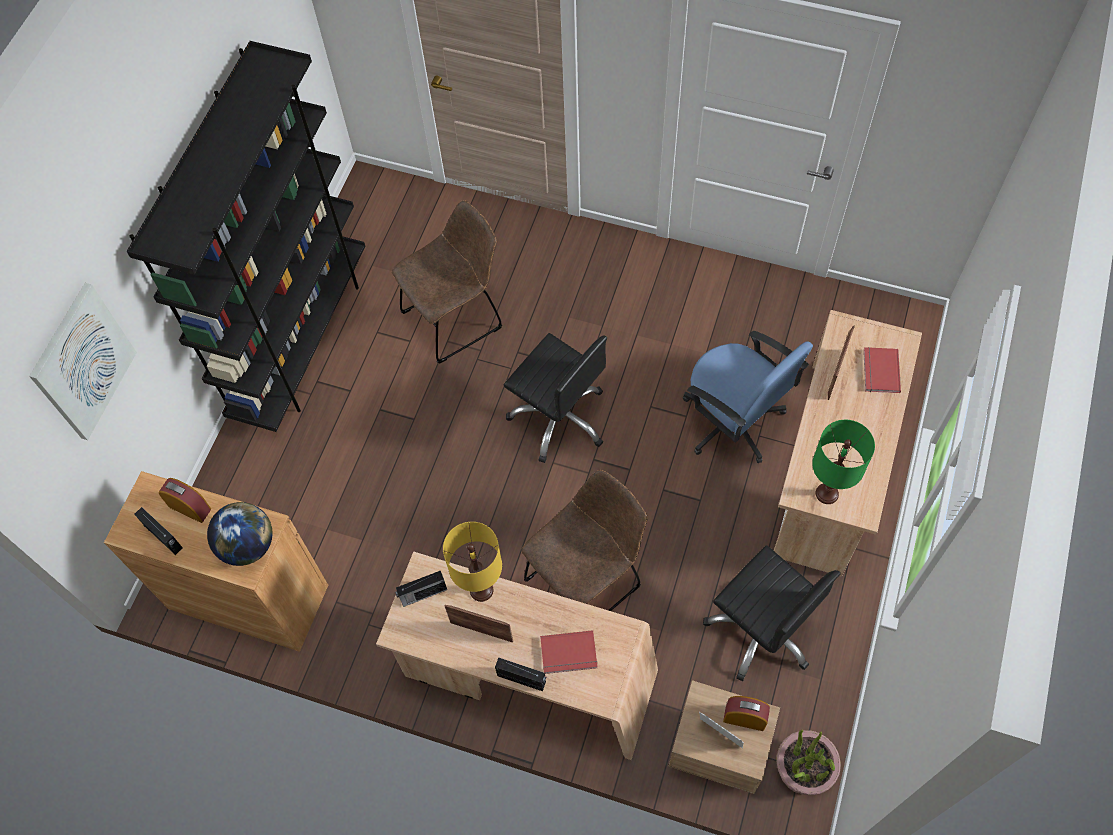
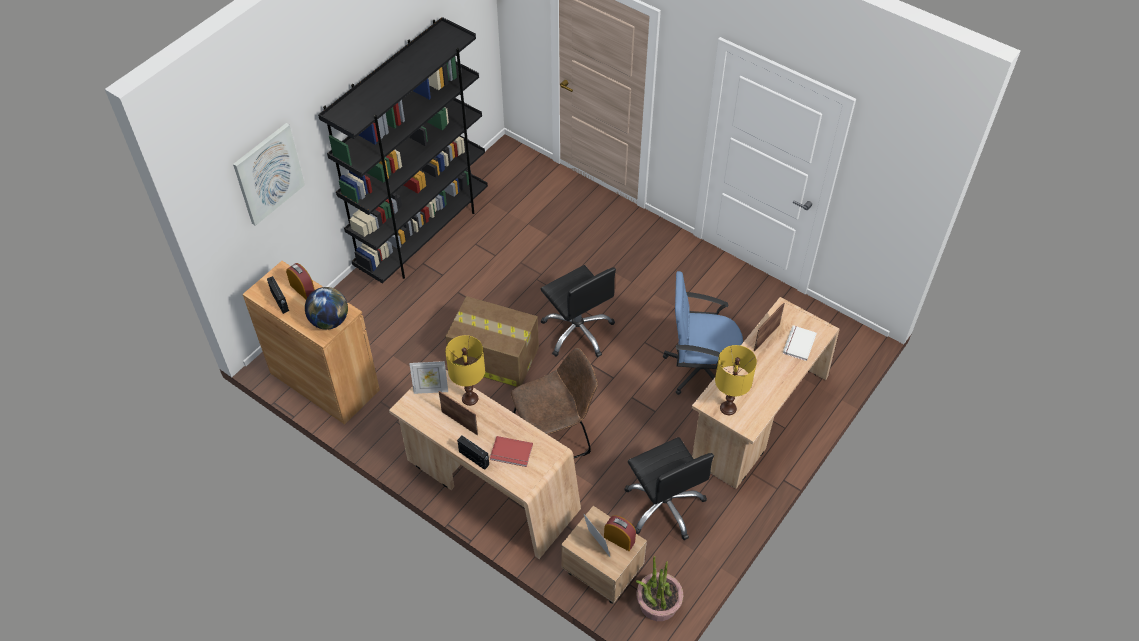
camera: 15 degrees right, 10 degrees down
brown chair [392,200,502,364] -> none
radio [395,571,447,607] -> picture frame [409,361,448,394]
blue office chair [683,331,813,463] -> blue office chair turned 120 degrees clockwise [663,271,743,395]
green table lamp [812,420,875,504] -> yellow table lamp [715,345,757,415]
red book [863,347,901,393] -> white book [783,325,817,361]
none -> cardboard box [446,296,539,387]

